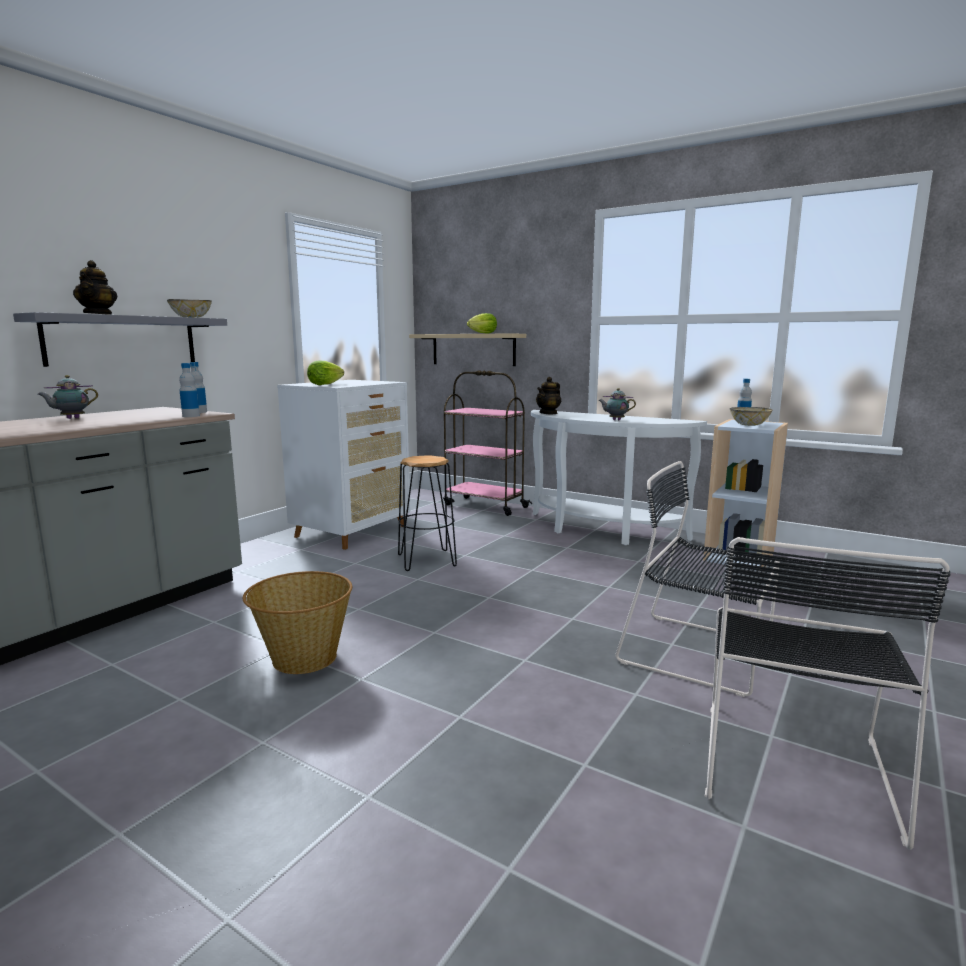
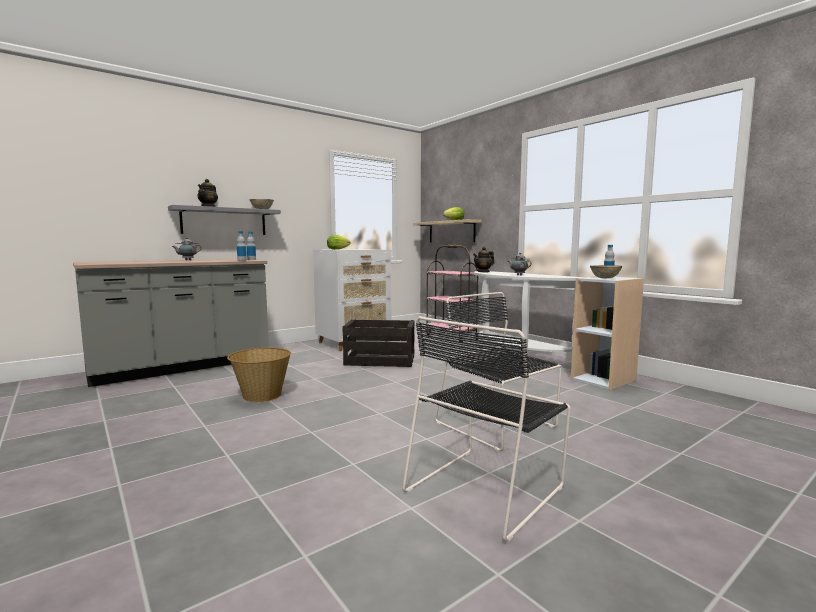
camera: 20 degrees right, 5 degrees down
black stool [398,455,457,571] -> crate [343,319,414,367]

